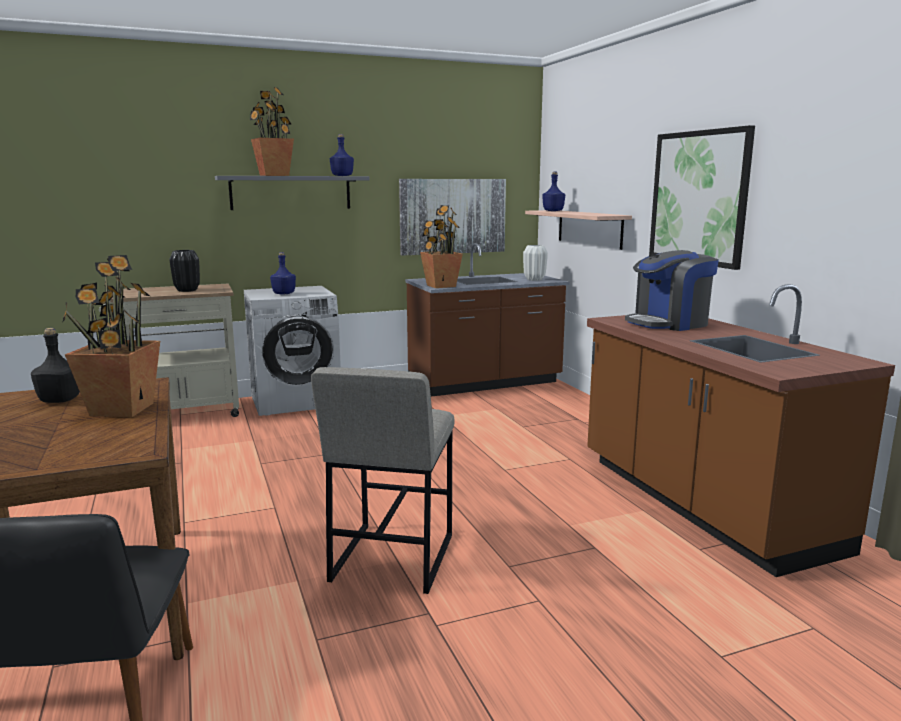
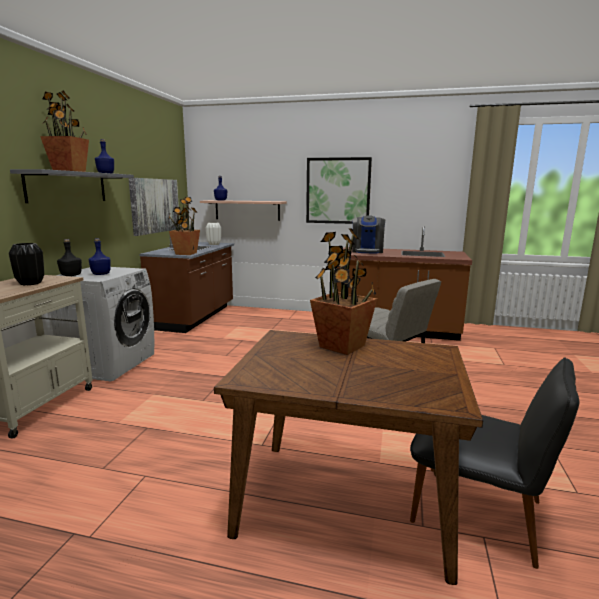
camera: 55 degrees left, 0 degrees up
black bottle [31,328,80,403] -> black bottle moved to [57,239,82,276]

